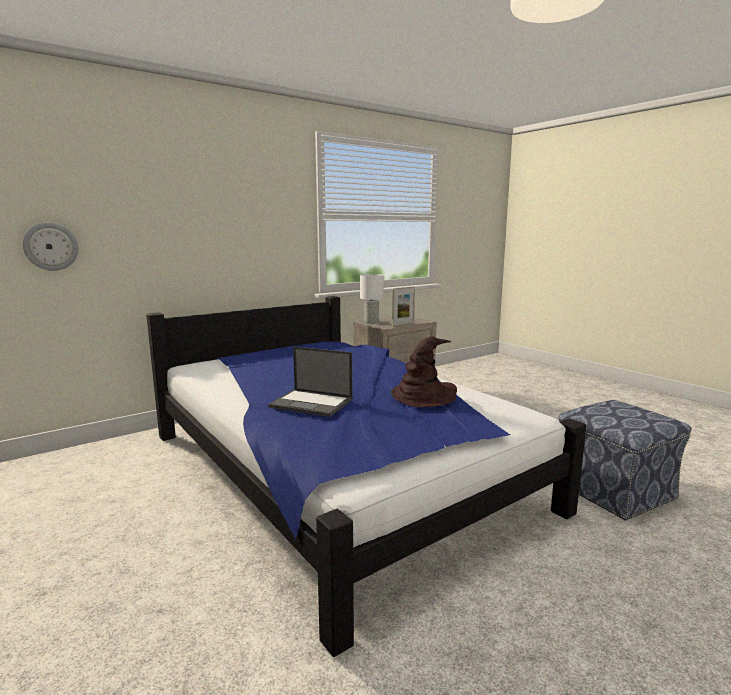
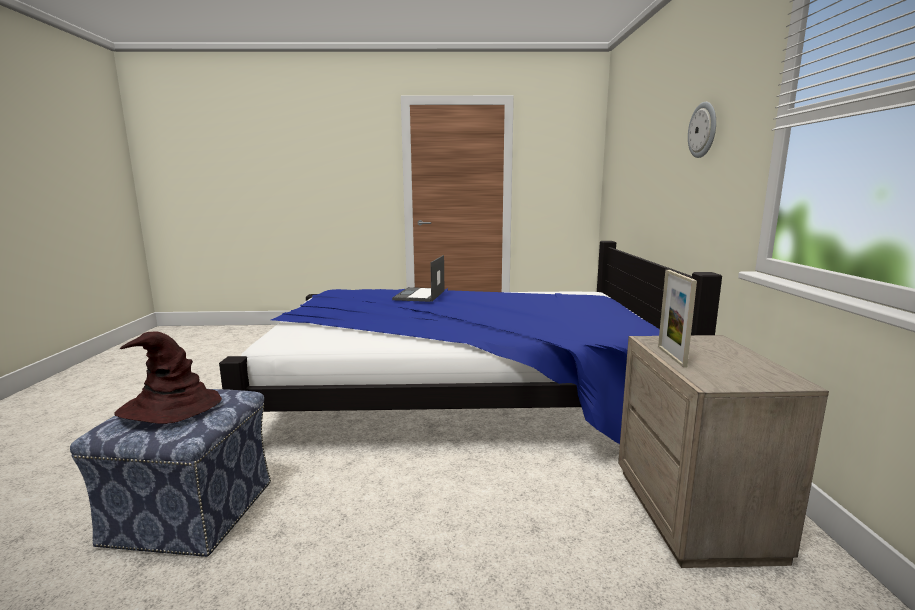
camera: 125 degrees right, 0 degrees up
wall clock [23,223,79,271] -> wall clock moved to [688,102,716,158]
laptop [268,346,353,417] -> laptop turned 45 degrees counterclockwise [392,255,445,302]
white table lamp [360,274,384,324] -> none
brown hat [391,337,457,407] -> brown hat moved to [114,331,222,424]

